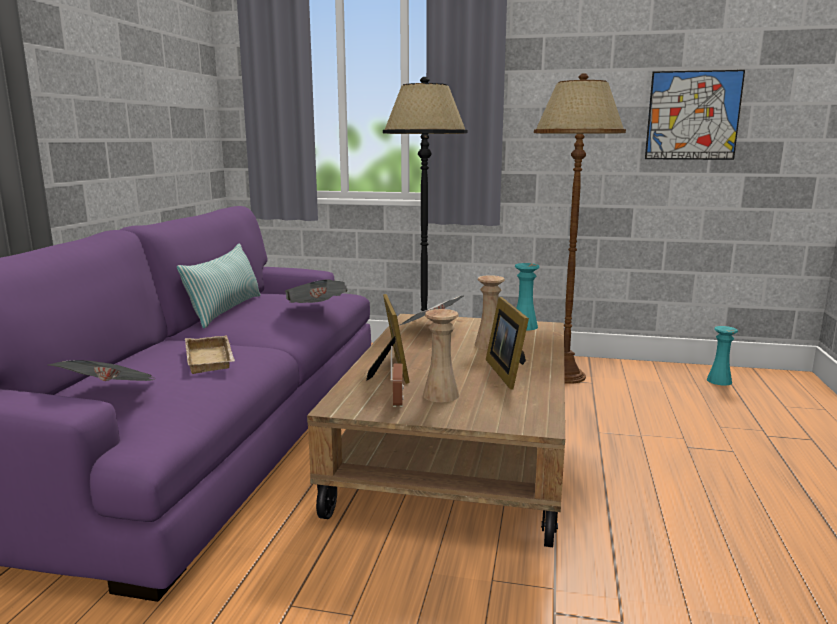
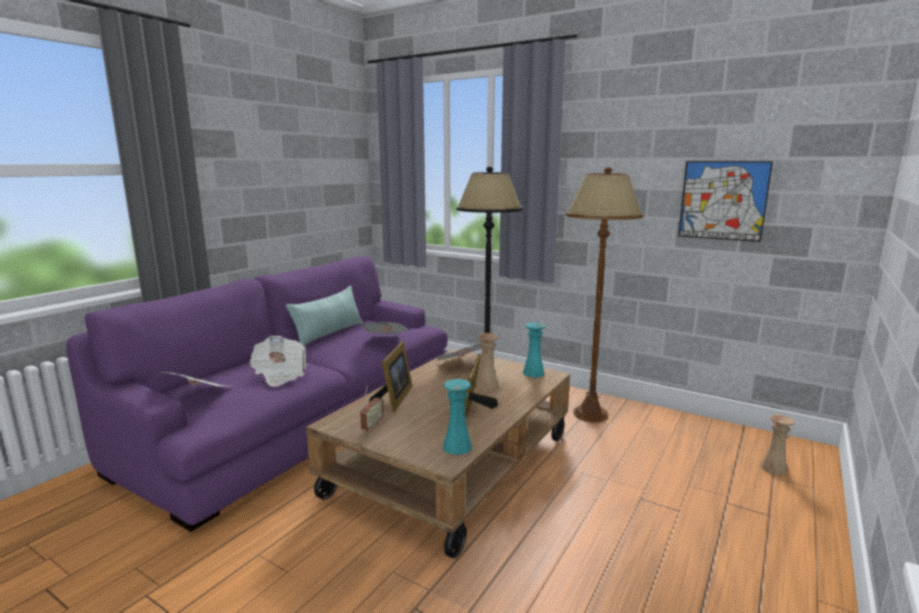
camera: 20 degrees right, 0 degrees up
beige tray [185,335,235,374] -> newspaper [249,336,306,387]
beige vase [423,309,459,402] -> beige vase moved to [761,414,795,476]
turquoise vase [707,326,738,385] -> turquoise vase moved to [443,379,472,455]

